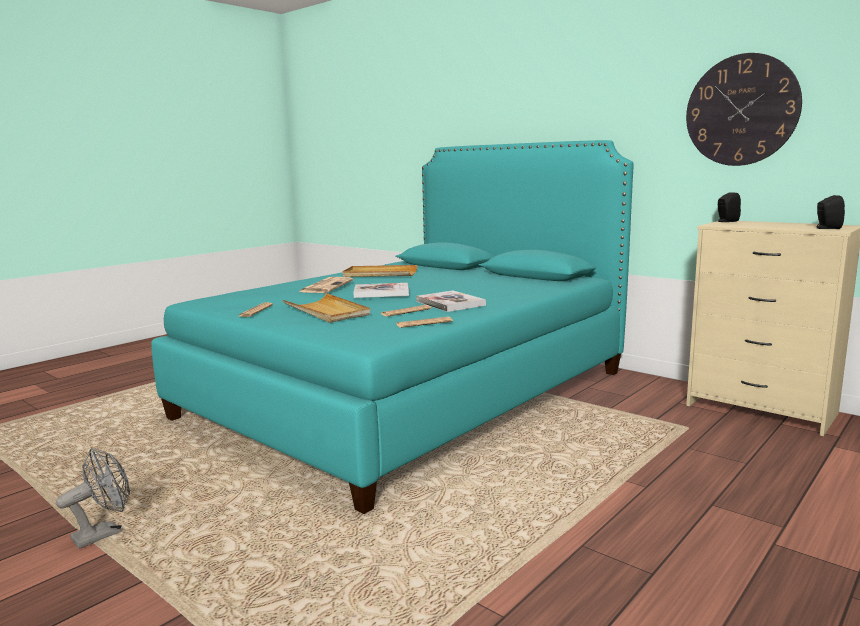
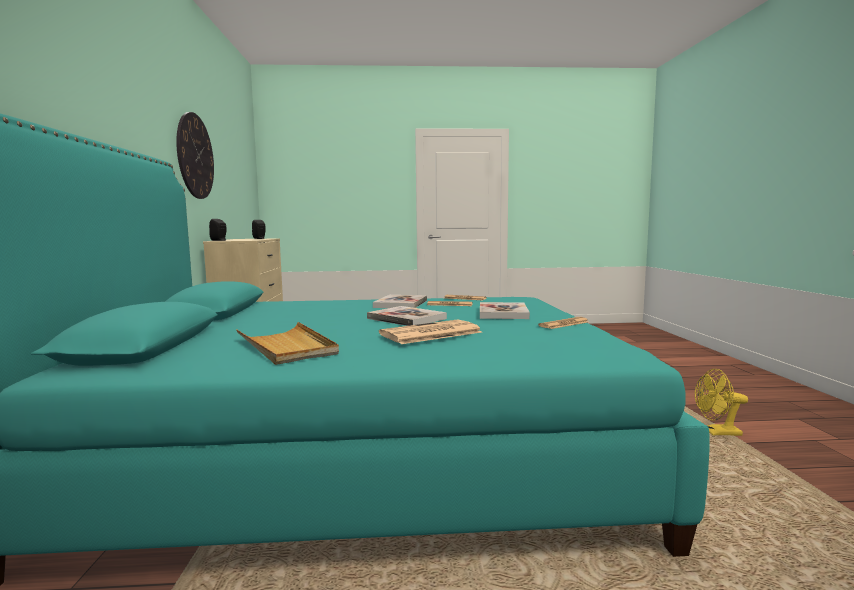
camera: 135 degrees left, 5 degrees down
grey fan [56,448,130,549] -> yellow fan [695,369,748,436]
beige tray [283,293,370,323] -> book [480,302,530,319]

